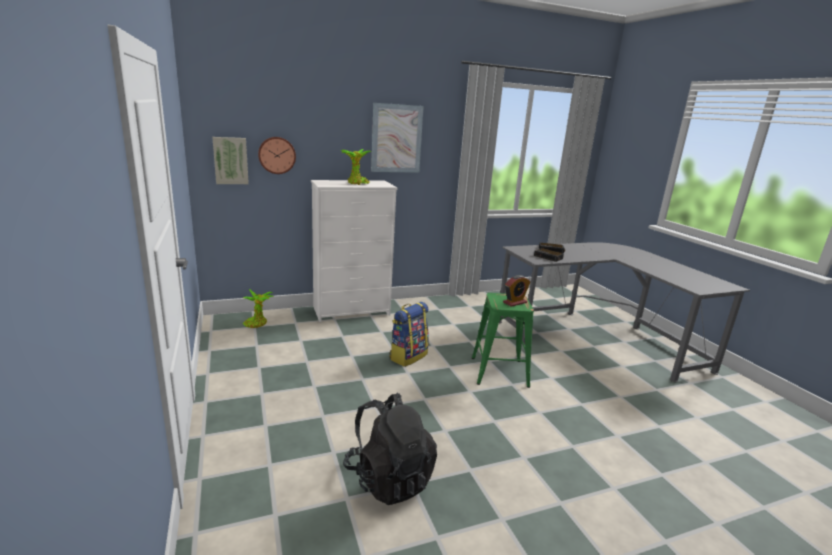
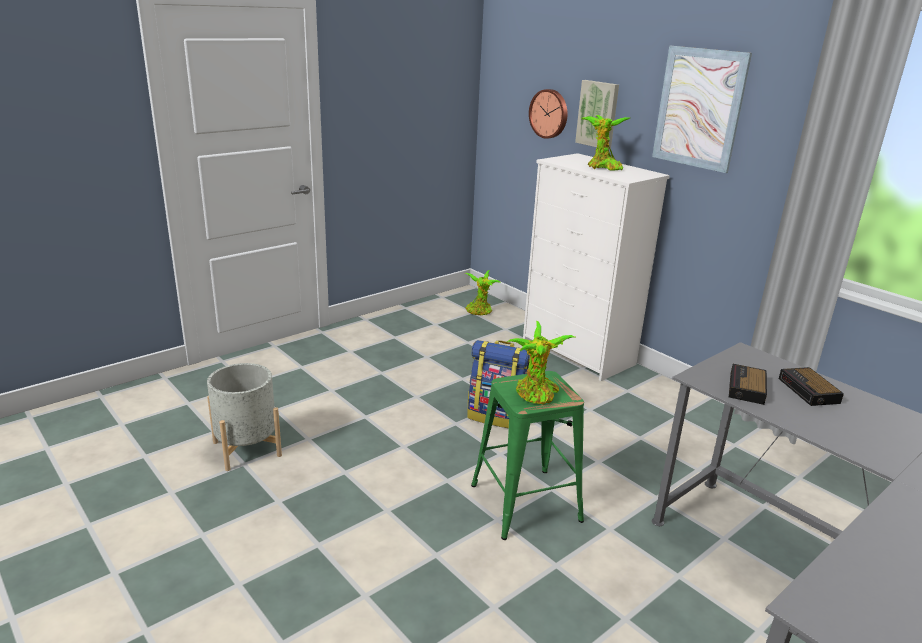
camera: 70 degrees right, 5 degrees up
picture [212,137,249,184] -> picture moved to [575,80,619,149]
black backpack [343,393,437,505] -> grey planter [207,363,282,471]
alarm clock [503,275,530,307] -> potted plant [507,321,575,405]

